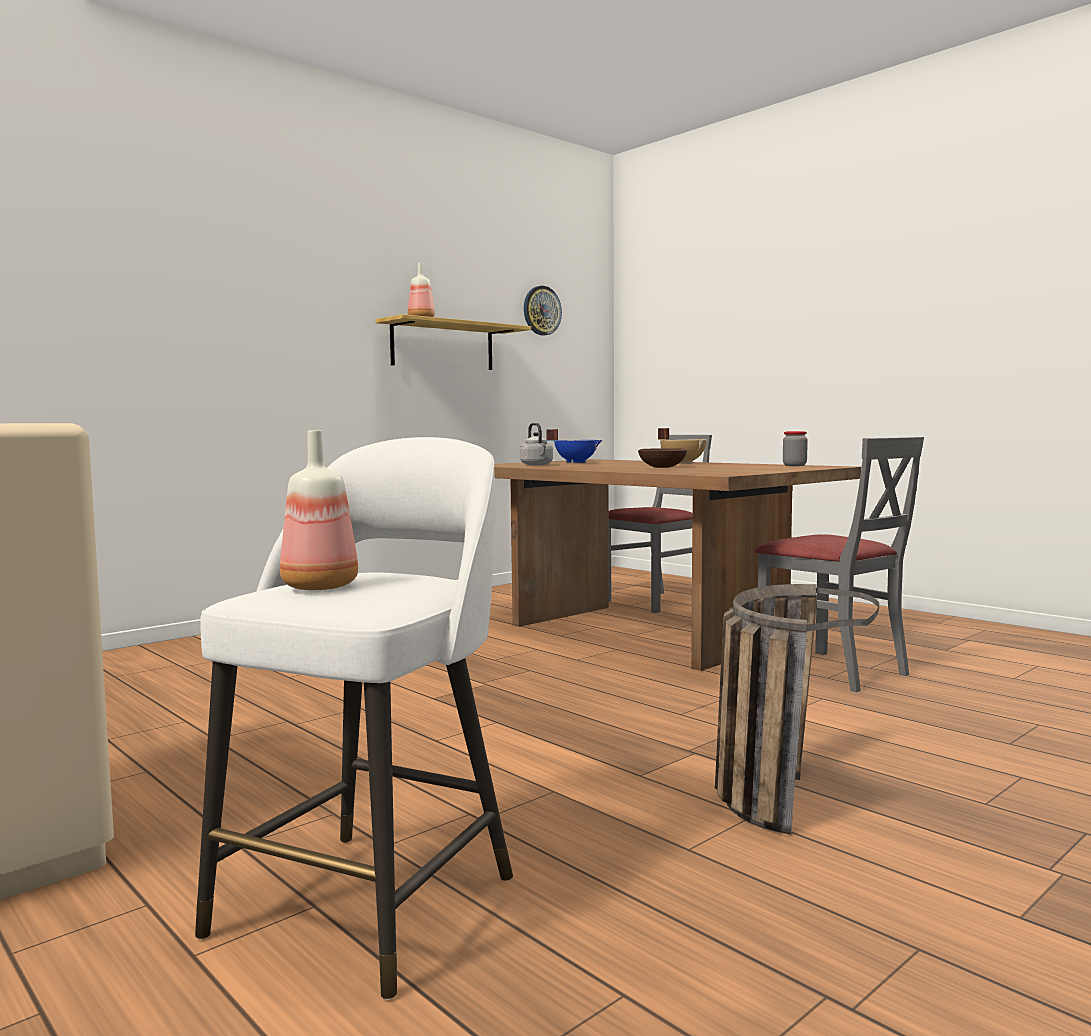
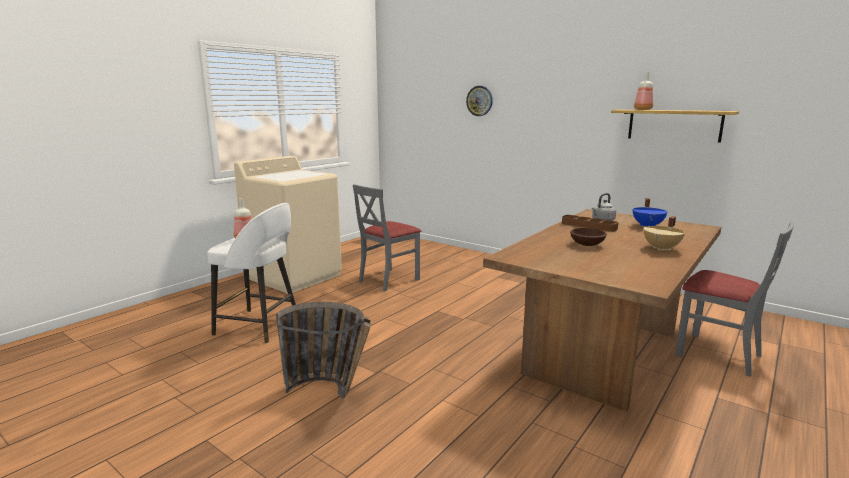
camera: 80 degrees right, 10 degrees up
wall clock [524,286,562,336] -> wall clock moved to [466,86,493,116]
grey chair [755,436,924,692] -> grey chair moved to [353,184,421,291]
jar [783,431,808,466] -> none
none -> brown tray [562,215,619,232]

